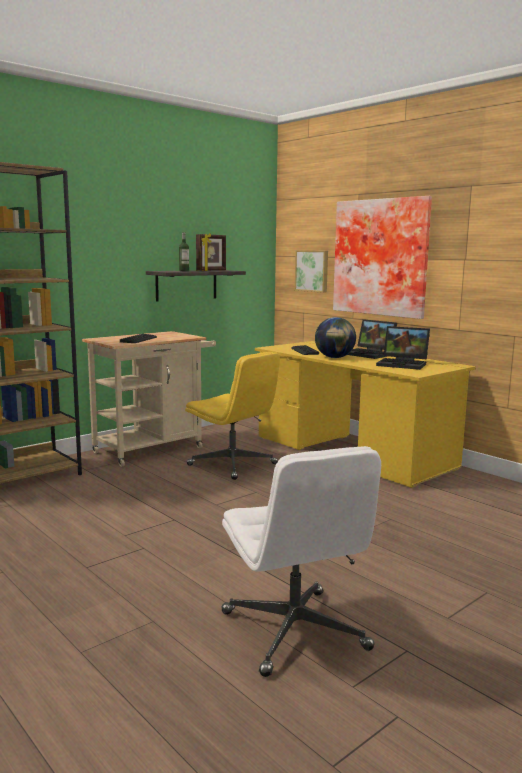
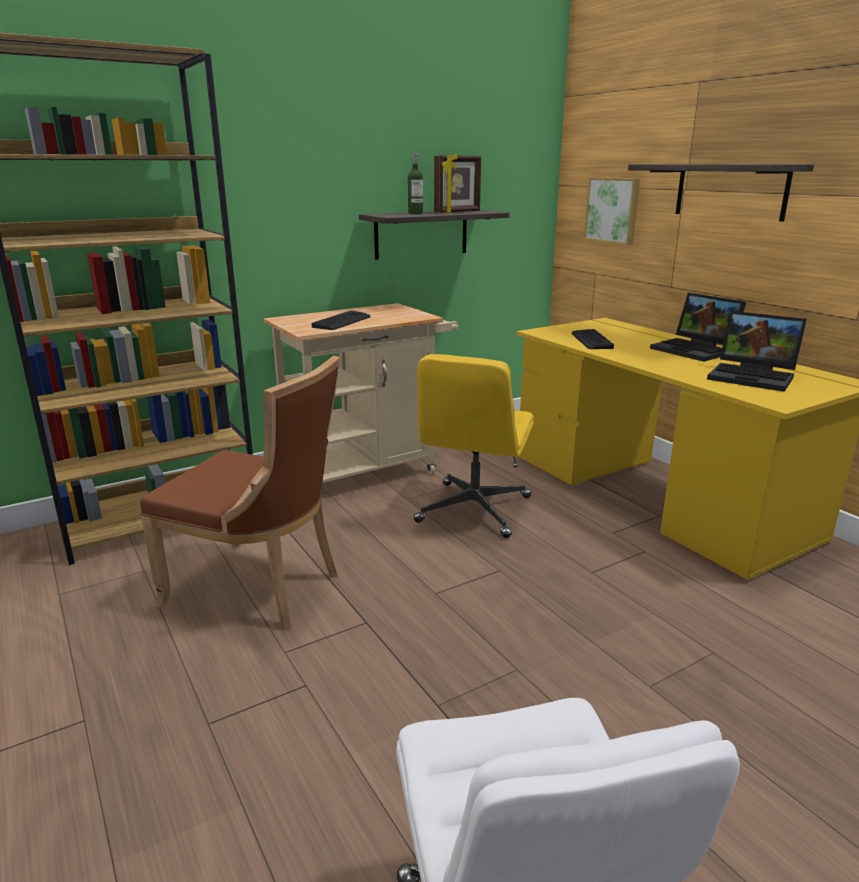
camera: 10 degrees right, 10 degrees up
yellow office chair [185,352,280,480] -> yellow office chair turned 60 degrees clockwise [414,354,534,538]
globe [315,317,356,358] -> none
picture [333,196,432,319] -> shelf [628,164,814,221]
none -> brown chair [140,356,340,630]

